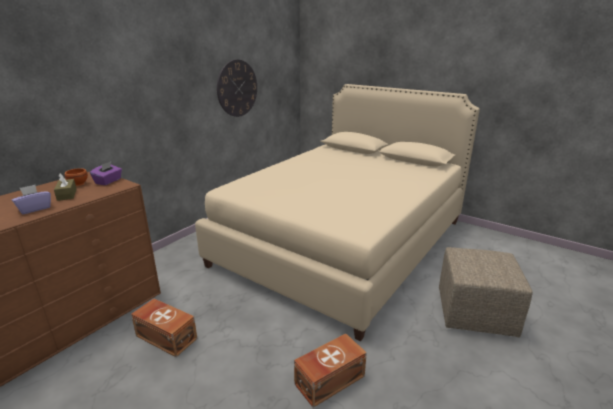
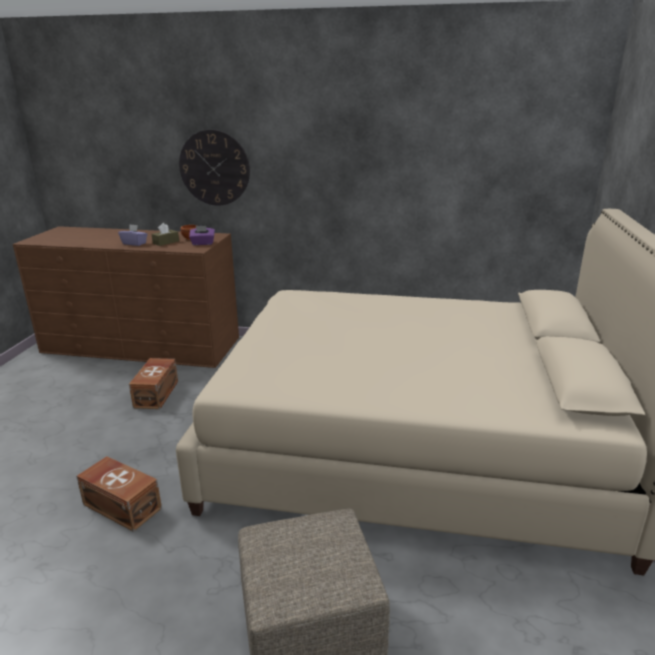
camera: 65 degrees right, 0 degrees up
wall clock [217,59,257,117] -> wall clock moved to [179,130,250,206]

